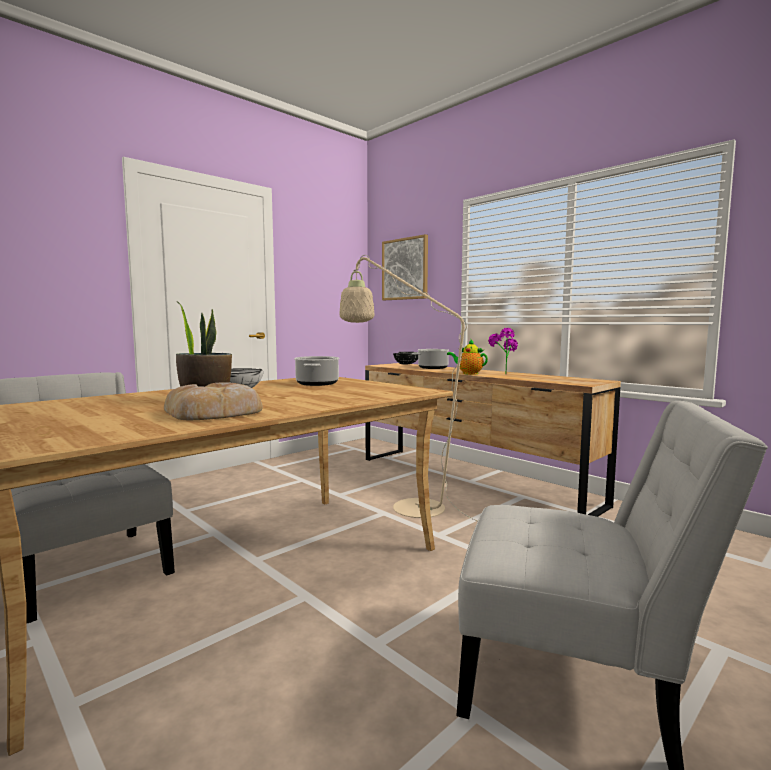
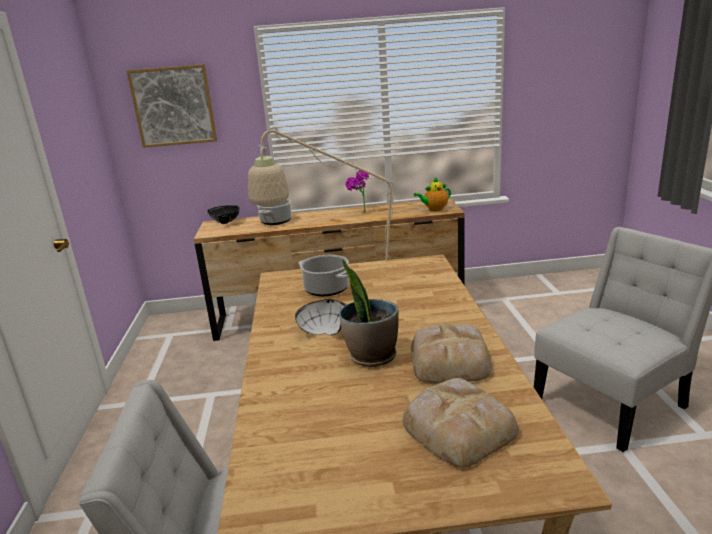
camera: 50 degrees left, 15 degrees up
teapot [447,340,488,375] -> teapot moved to [414,177,451,211]
none -> bread [402,378,519,468]

